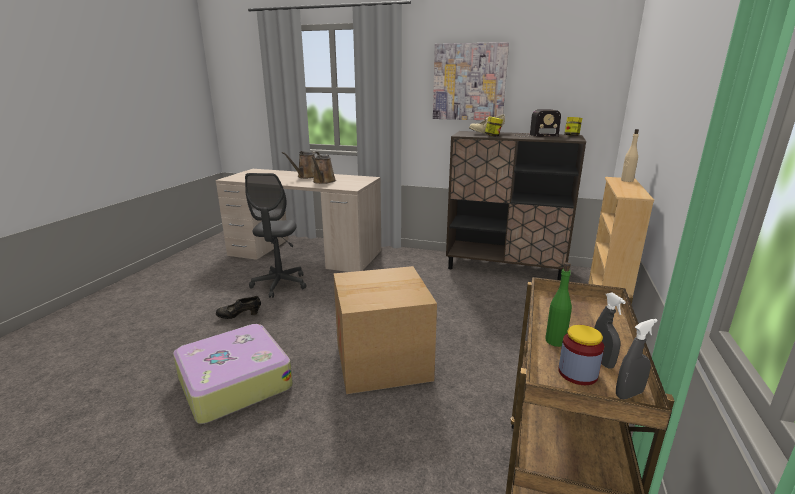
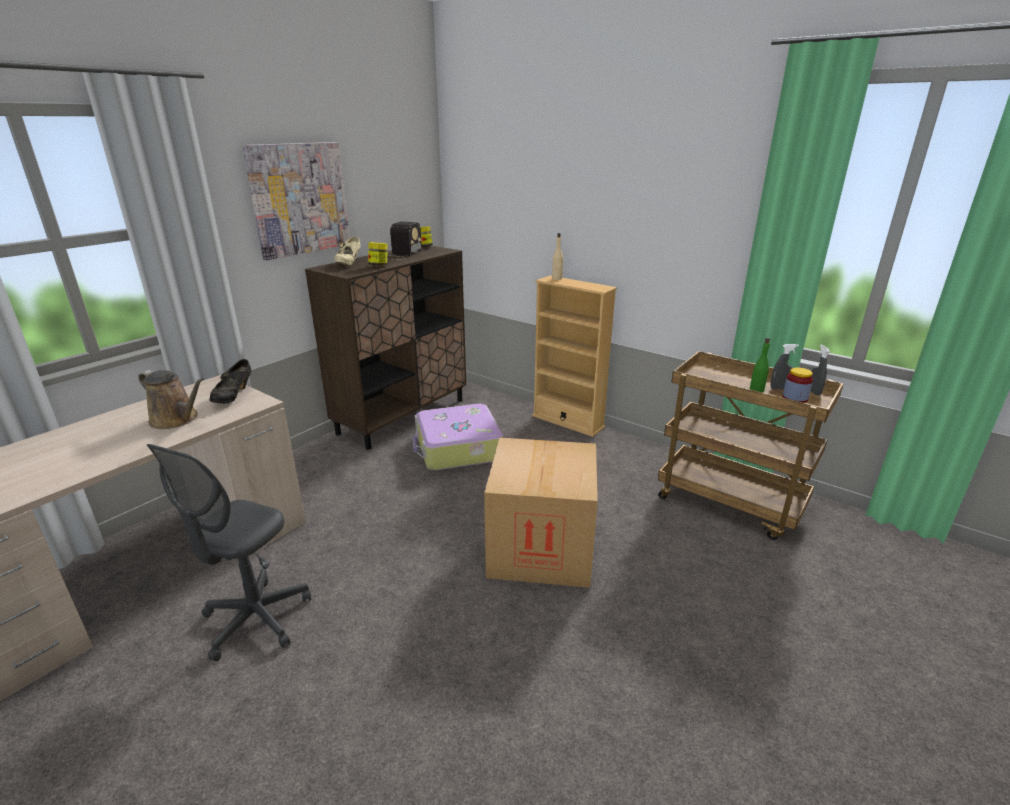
camera: 70 degrees left, 5 degrees up
suitcase [173,324,293,424] -> suitcase moved to [413,404,504,471]
black shoe [216,296,261,319] -> black shoe moved to [210,359,251,404]
grey office chair [245,173,307,298] -> grey office chair turned 90 degrees clockwise [147,444,311,661]
brown watering can [282,151,320,179] -> none

